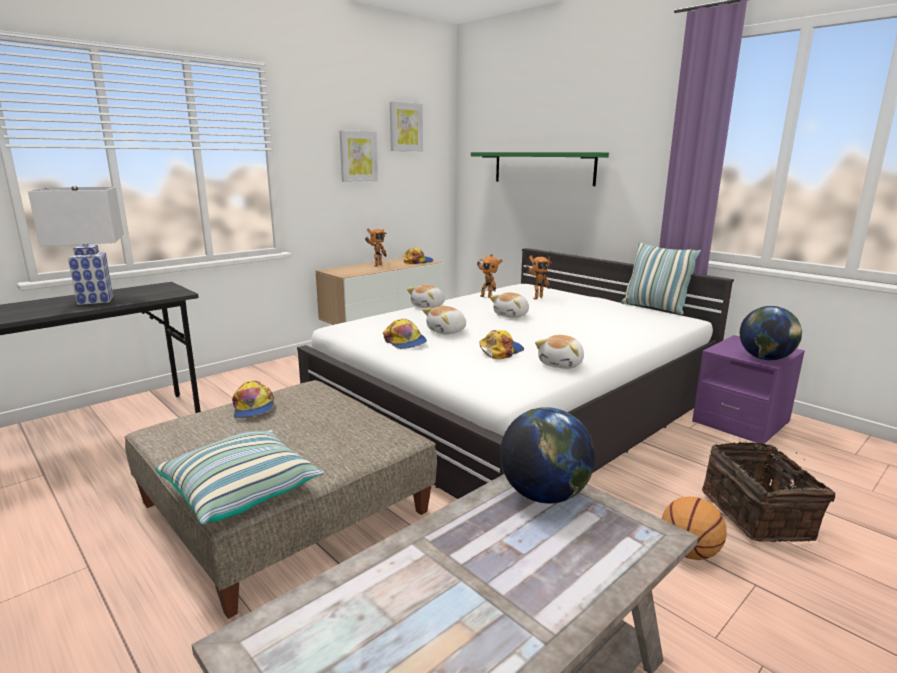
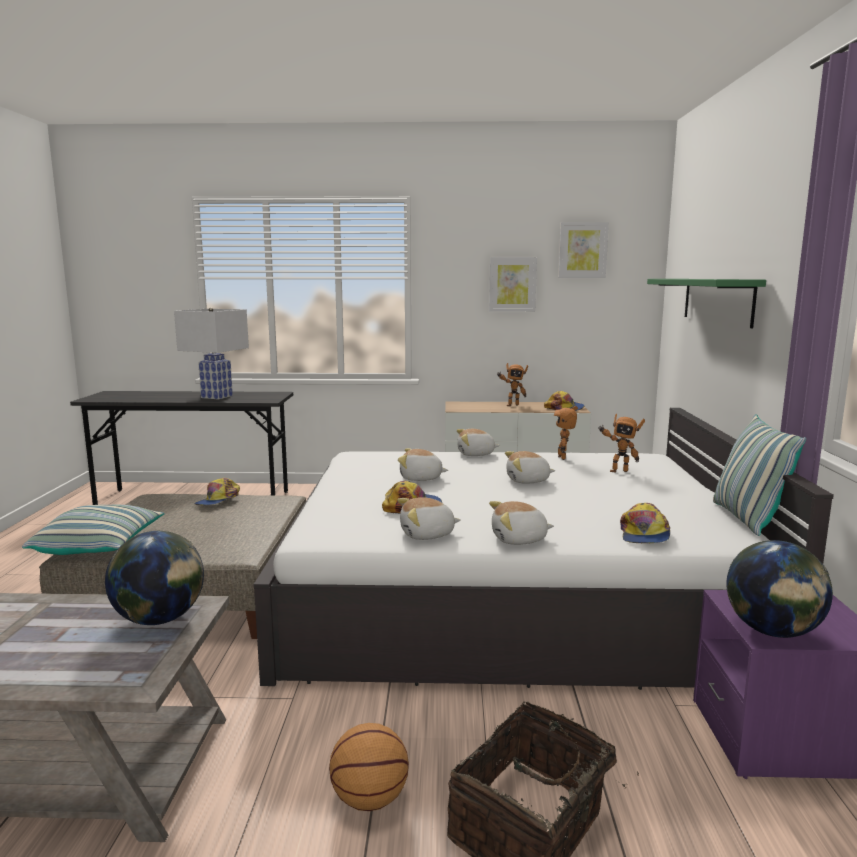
camera: 45 degrees right, 5 degrees down
cap [383,319,427,349] -> cap moved to [620,503,670,543]
none -> plush toy [489,501,554,545]

